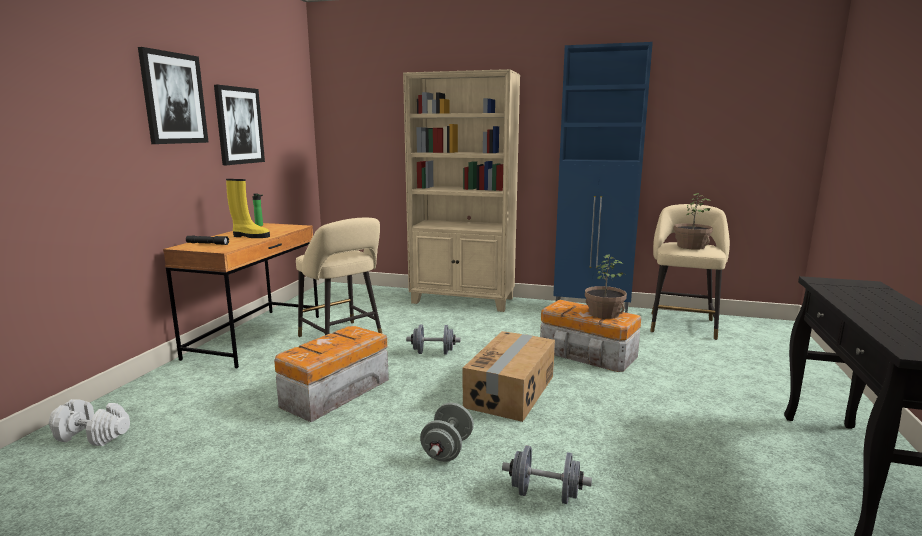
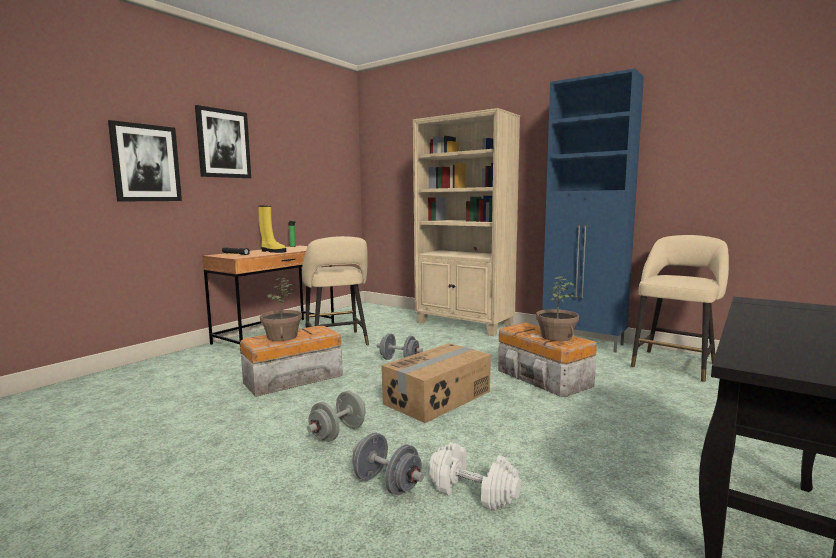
camera: 20 degrees right, 5 degrees down
white dumbbell [49,399,130,446] -> white dumbbell moved to [429,442,521,511]
picture [214,85,265,165] -> picture moved to [108,120,182,202]
potted plant [674,193,713,250] -> potted plant moved to [260,278,302,341]

